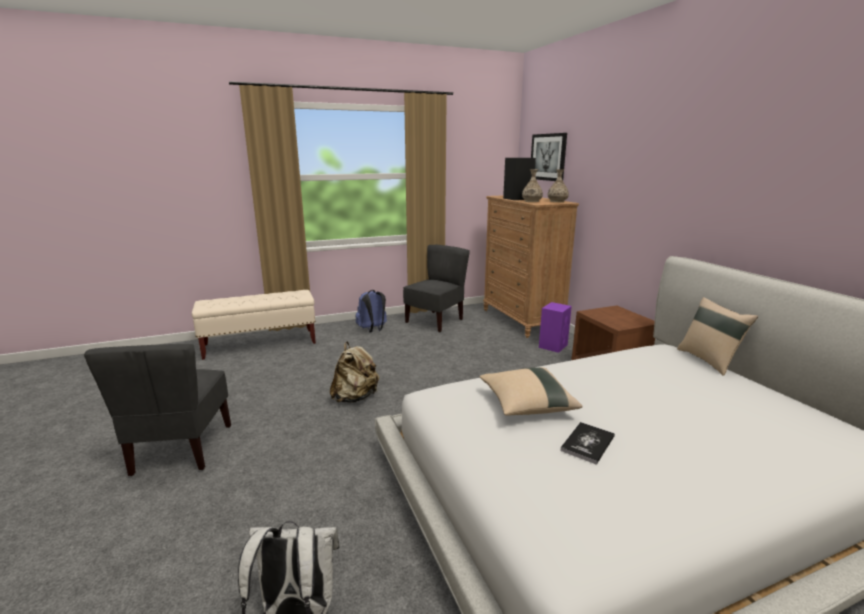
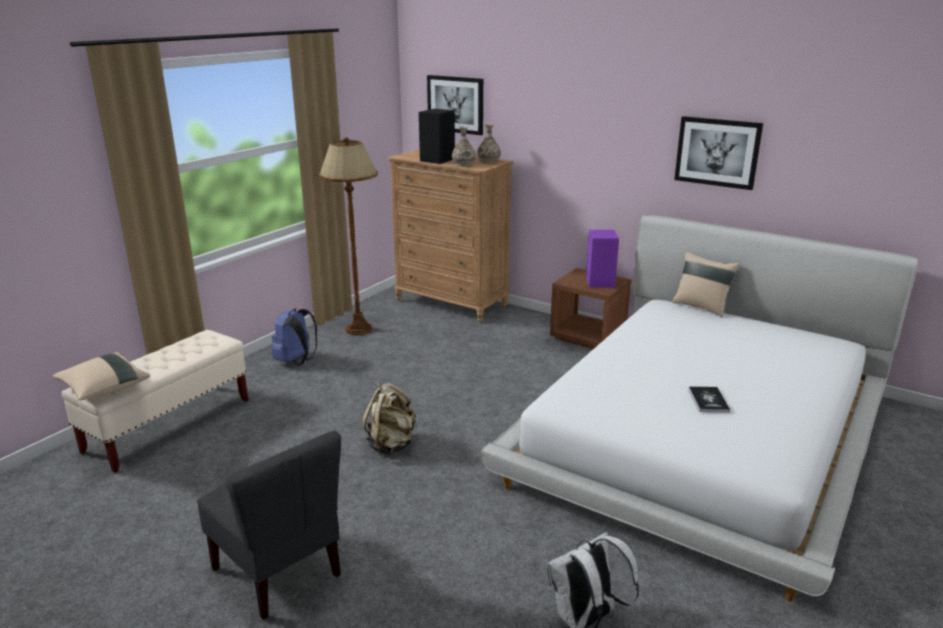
camera: 35 degrees left, 5 degrees up
grey chair [403,245,470,332] -> brown floor lamp [318,137,378,335]
beige pillow [480,367,582,416] -> beige pillow moved to [52,352,150,401]
purple speaker [539,302,572,353] -> purple speaker moved to [586,230,619,288]
none -> picture [674,116,763,190]

